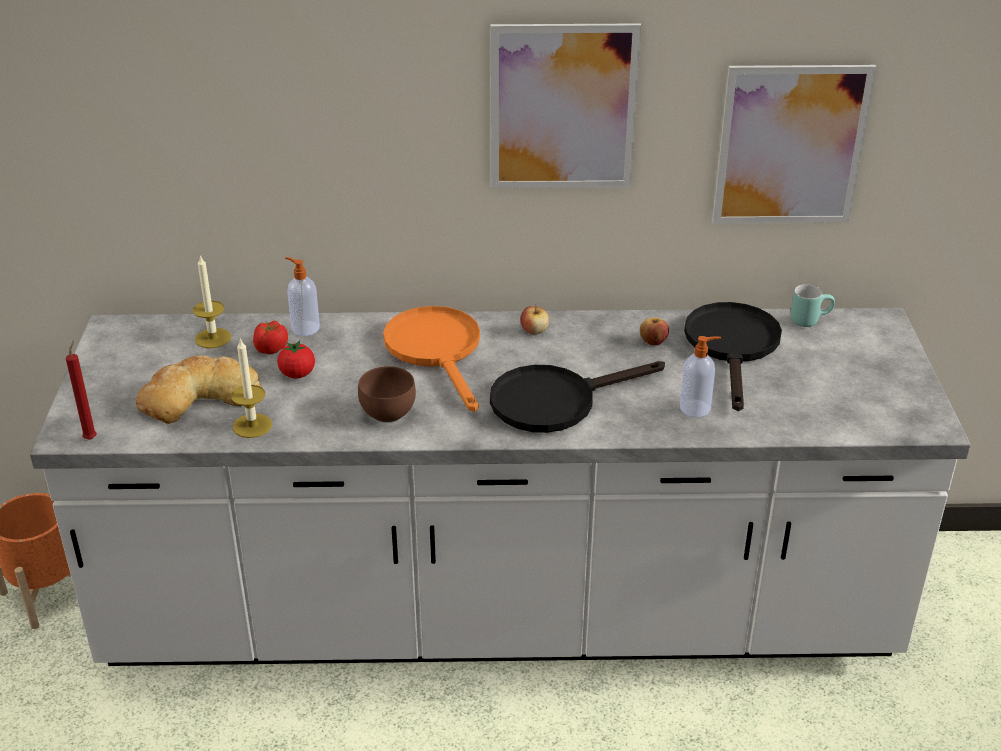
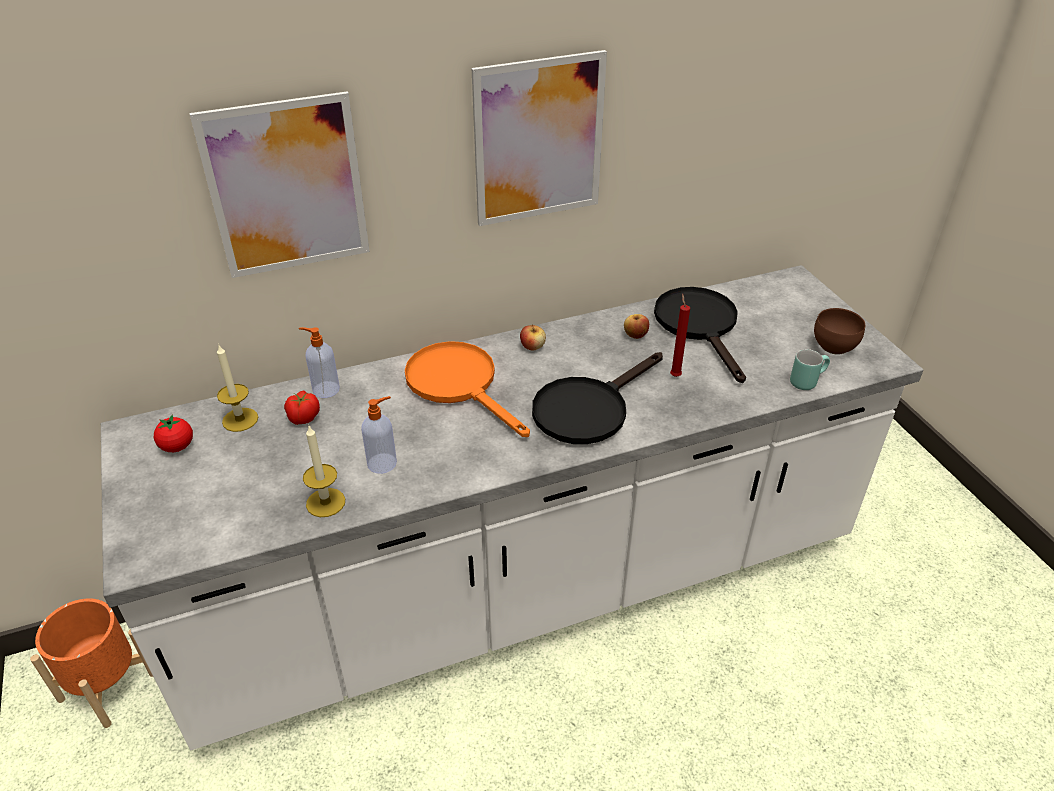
camera: 20 degrees left, 5 degrees up
red candle [66,341,97,440] -> red candle moved to [670,294,690,377]
bread [136,355,261,424] -> none
tomato [277,340,315,378] -> tomato moved to [154,414,193,452]
brown bowl [358,366,416,423] -> brown bowl moved to [814,308,865,355]
soap dispenser [680,336,721,417] -> soap dispenser moved to [361,396,397,474]
picture [712,65,876,224] -> picture moved to [189,91,370,278]
turquoise mug [790,284,835,327] -> turquoise mug moved to [790,349,830,390]

